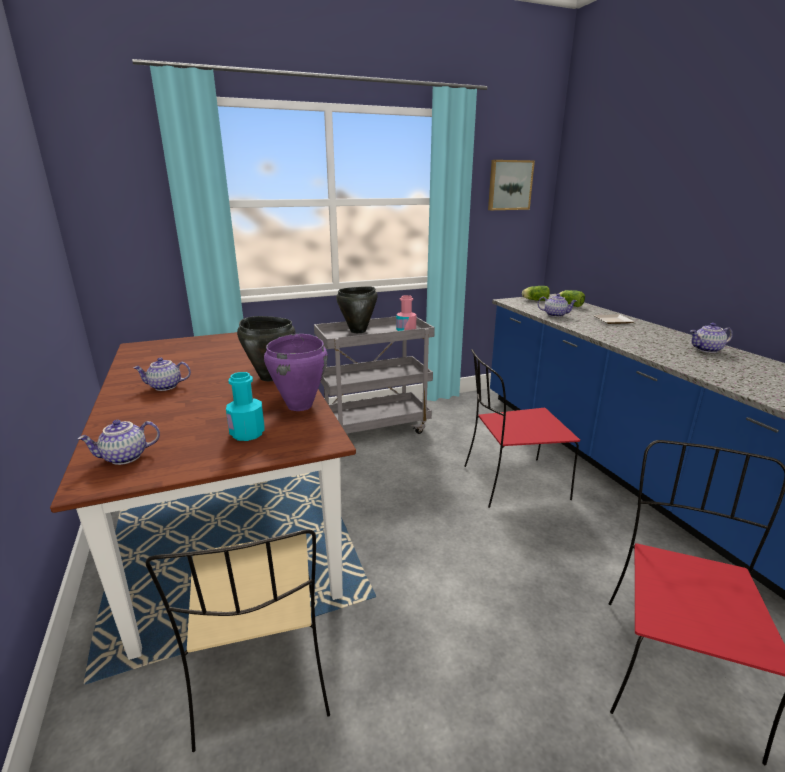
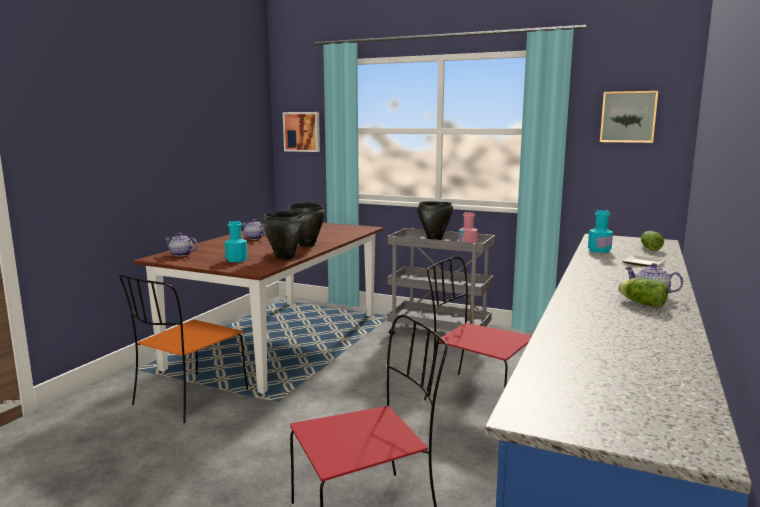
camera: 45 degrees right, 10 degrees down
beige chair [145,530,330,752] -> orange chair [119,274,248,423]
purple cooking pot [264,334,328,411] -> black cooking pot [262,210,305,260]
lettuce [522,286,550,301] -> lettuce moved to [618,278,668,307]
teapot [538,294,577,317] -> turquoise bottle [588,210,613,253]
none -> picture [283,112,320,152]

